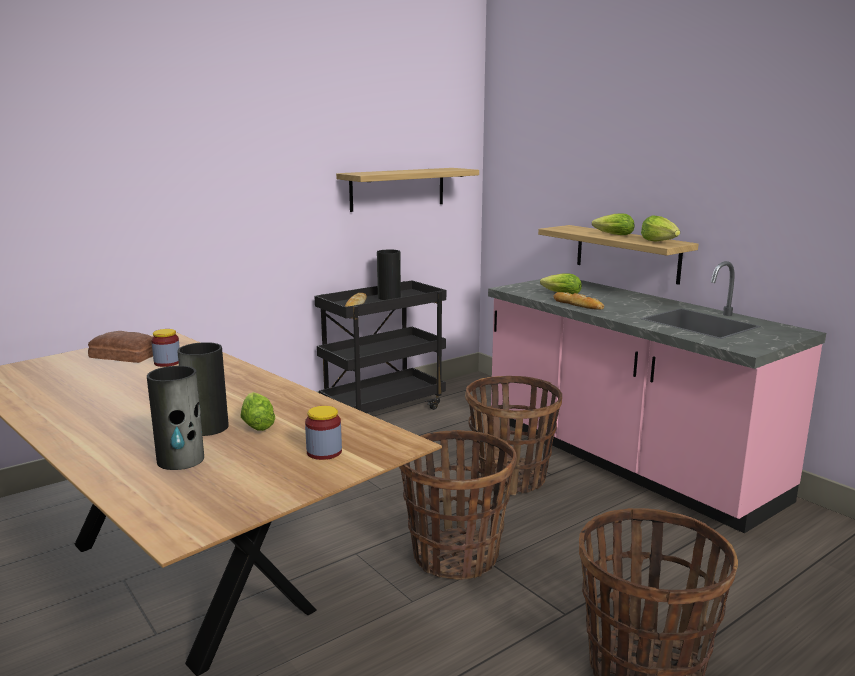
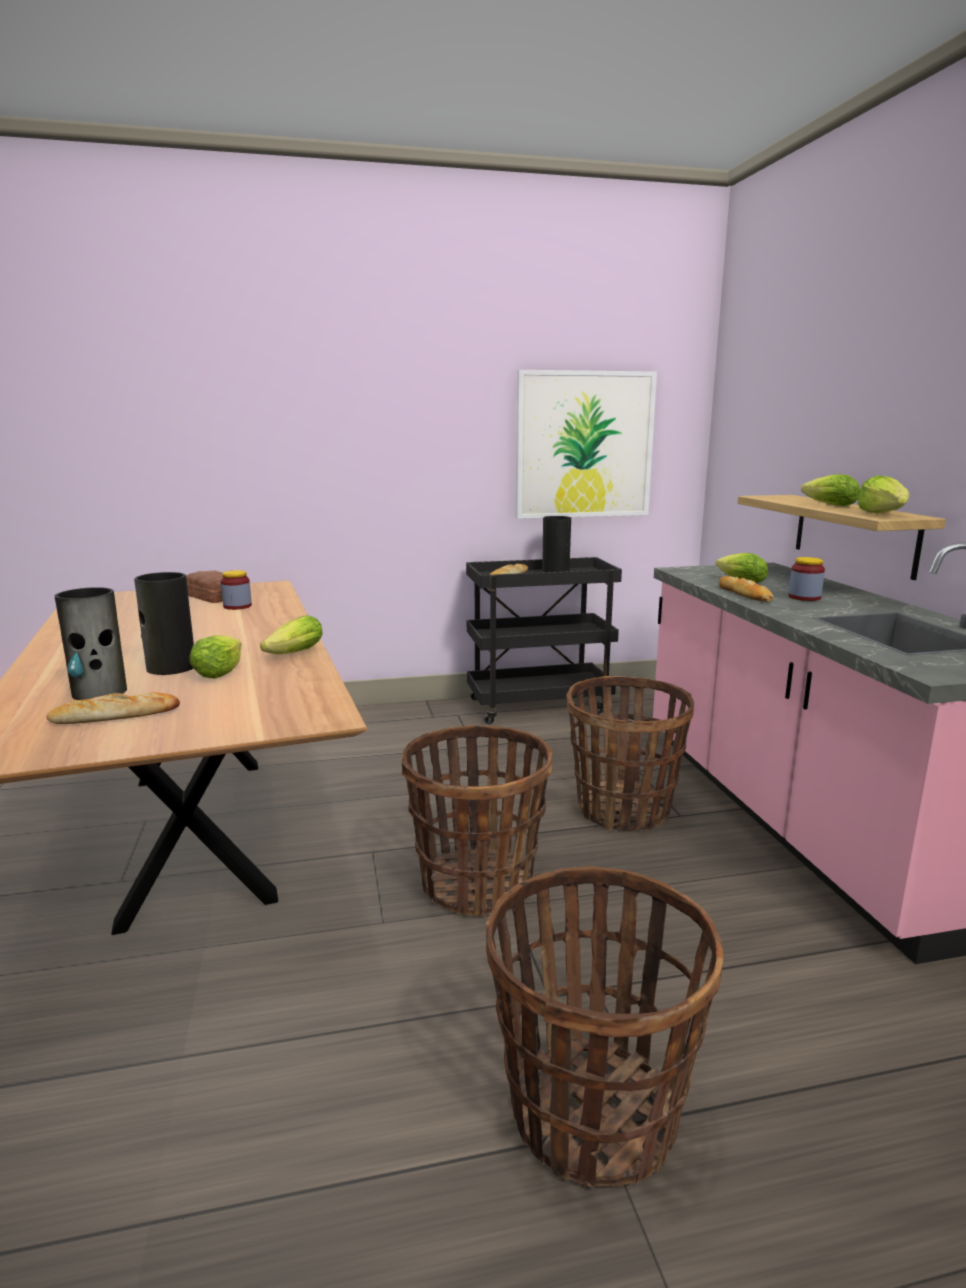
camera: 25 degrees right, 0 degrees up
jar [305,406,342,460] -> jar moved to [788,557,825,601]
shelf [336,168,479,212] -> picture [516,370,657,519]
none -> bread [46,692,180,724]
none -> lettuce [260,615,323,654]

